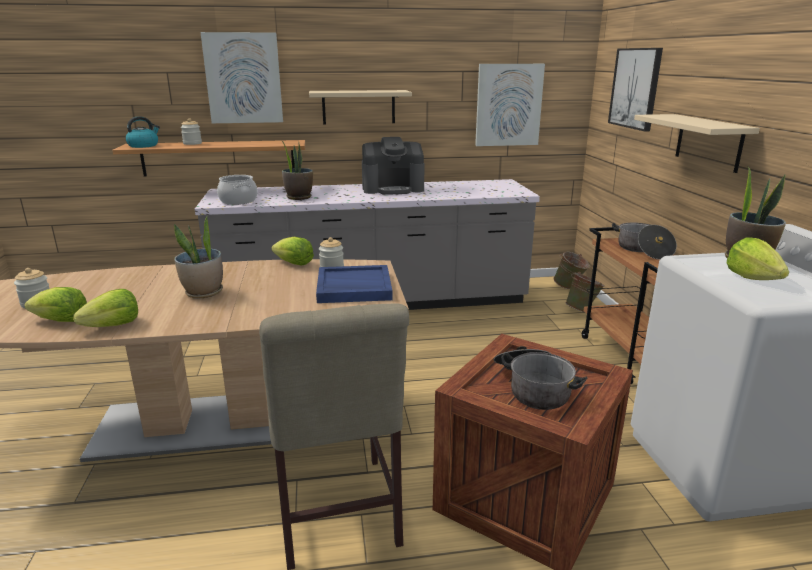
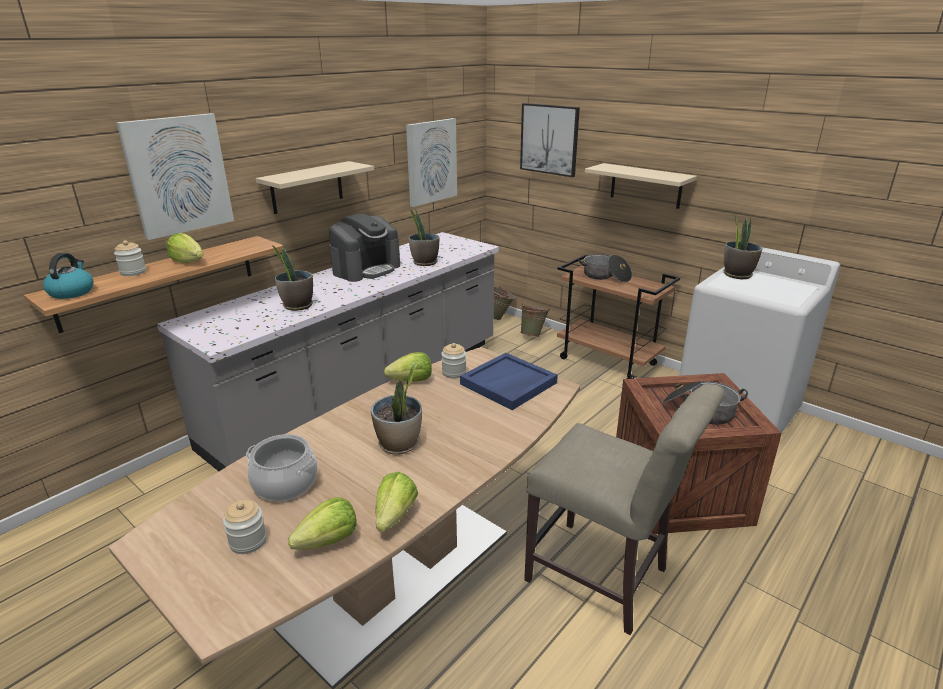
camera: 40 degrees left, 5 degrees up
cooking pot [217,175,258,205] -> cooking pot moved to [246,434,317,501]
lettuce [727,237,789,280] -> lettuce moved to [166,233,203,263]
none -> potted plant [409,208,439,266]

